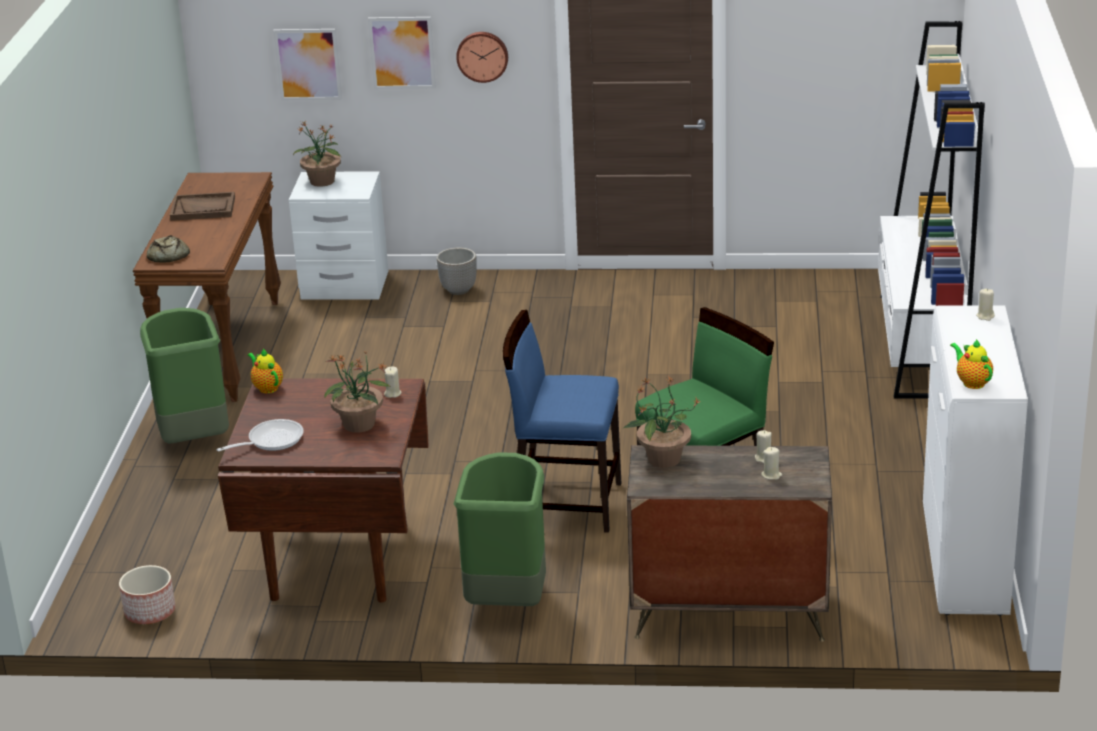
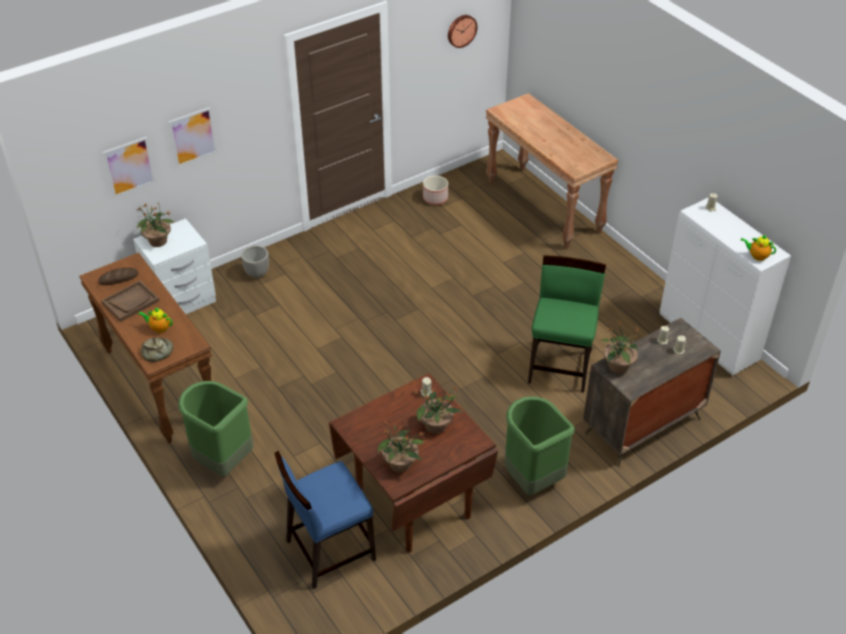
camera: 40 degrees left, 15 degrees up
planter [119,565,175,624] -> planter moved to [423,176,448,205]
frying pan [217,419,304,452] -> potted plant [378,420,425,472]
teapot [248,349,283,393] -> teapot moved to [138,308,173,333]
wall clock [456,32,508,83] -> wall clock moved to [448,15,477,48]
blue chair [503,310,621,533] -> blue chair moved to [275,451,376,589]
white bookcase [878,21,985,399] -> brown console table [486,93,619,249]
none -> bread [98,268,138,285]

